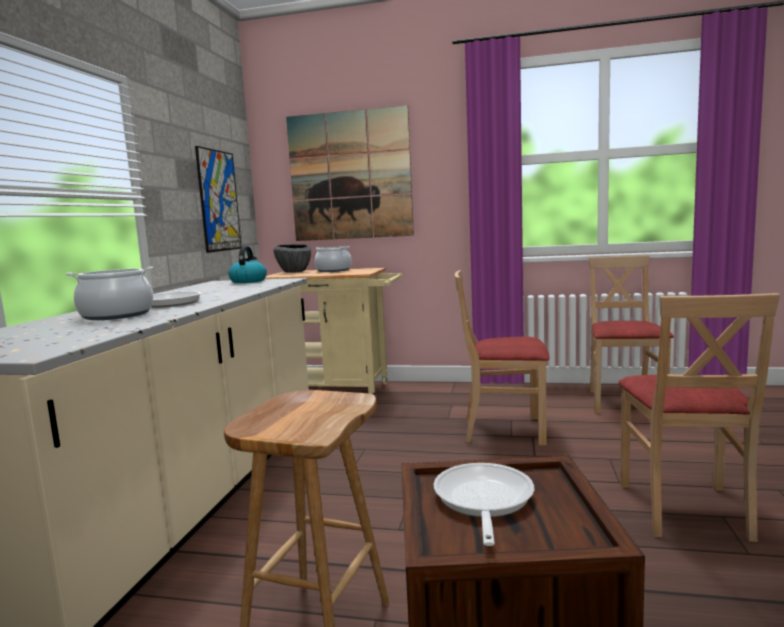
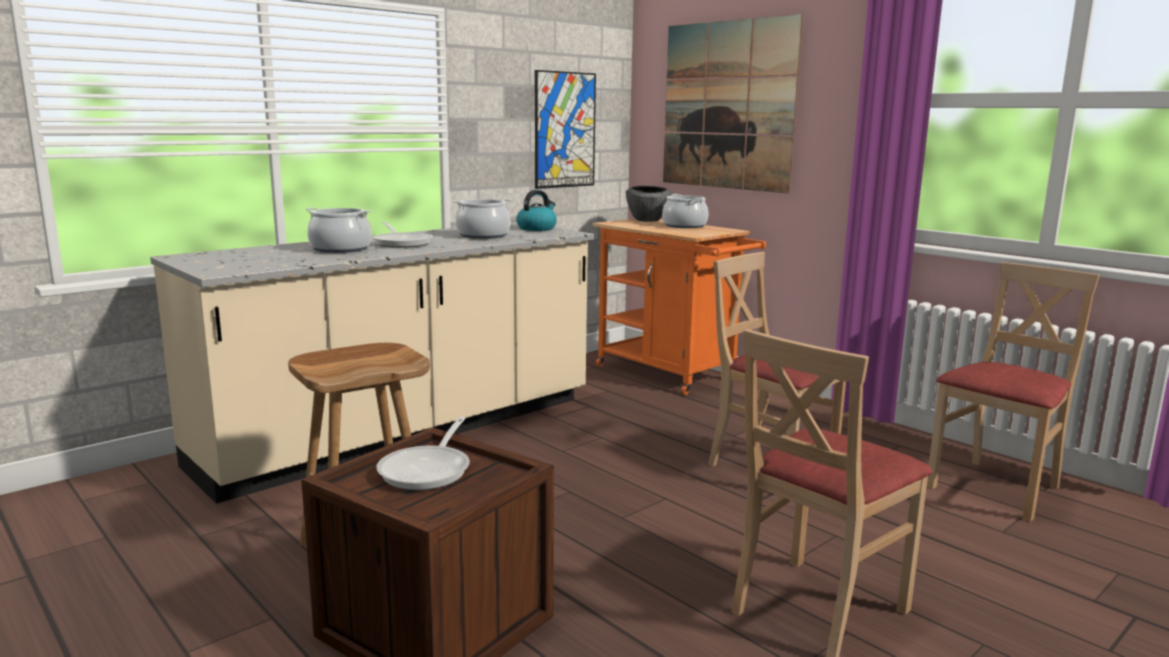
camera: 35 degrees right, 5 degrees up
beige cart [265,268,402,396] -> orange cart [592,219,766,395]
frying pan [434,463,534,546] -> frying pan turned 150 degrees clockwise [377,417,470,490]
none -> cooking pot [453,199,512,239]

